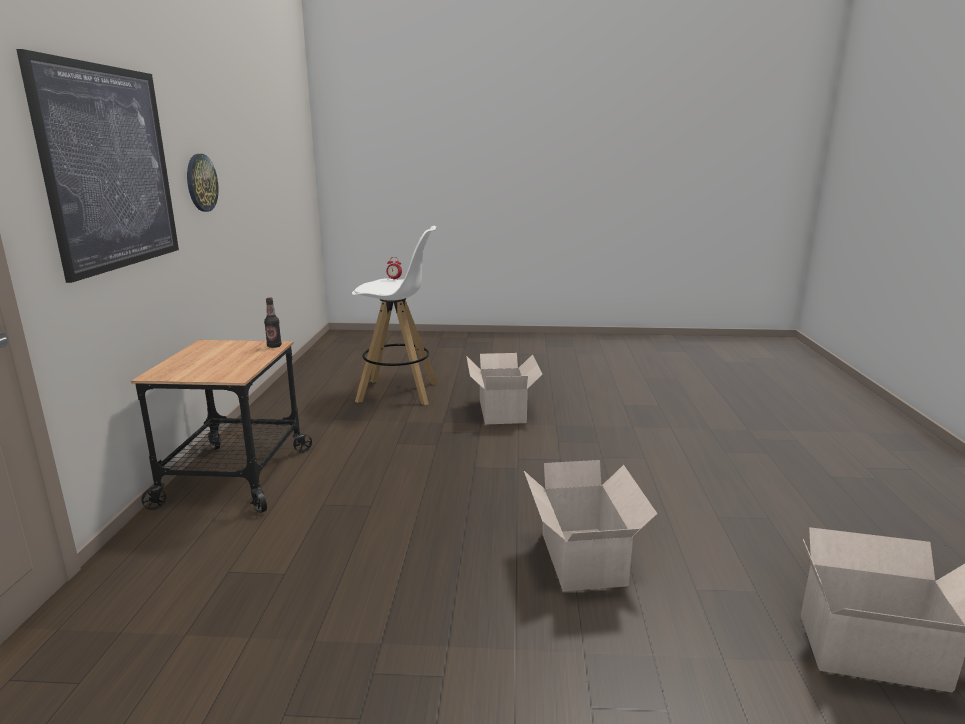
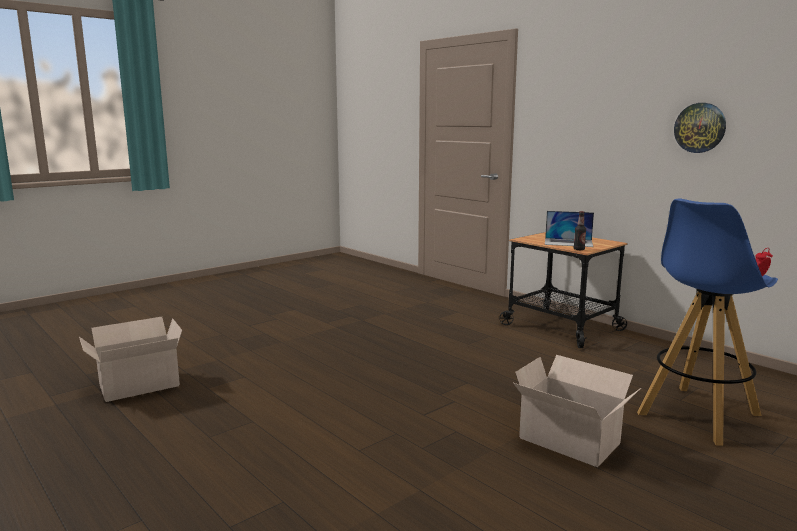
camera: 135 degrees right, 5 degrees down
picture [16,49,179,283] -> none
white stool [352,226,438,405] -> blue stool [637,198,778,446]
cardboard box [524,460,657,591] -> none
none -> laptop [545,211,594,247]

